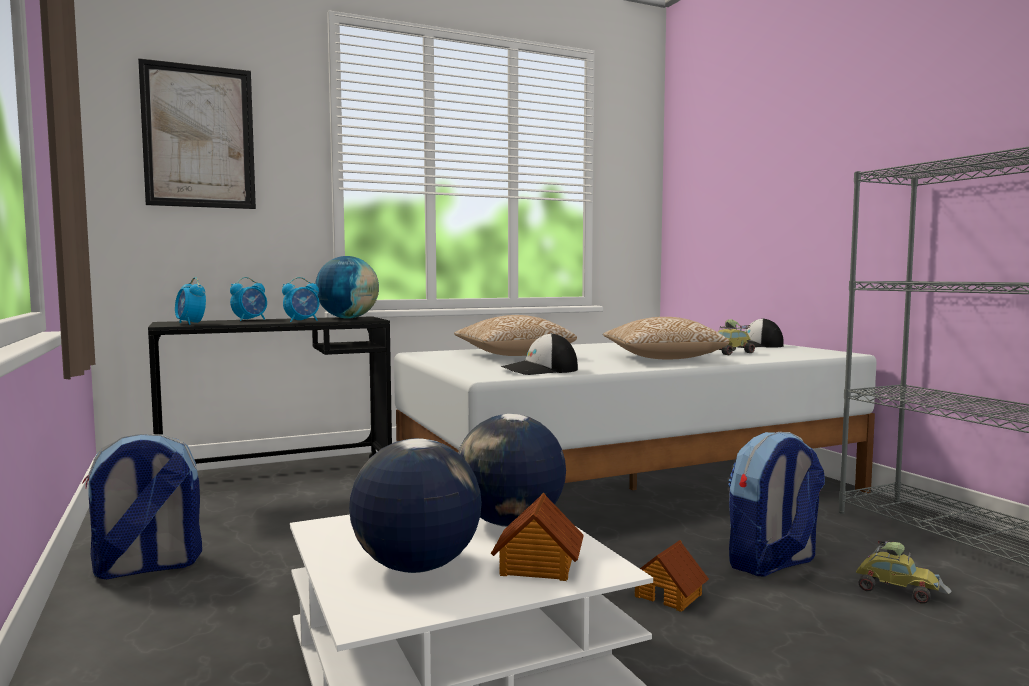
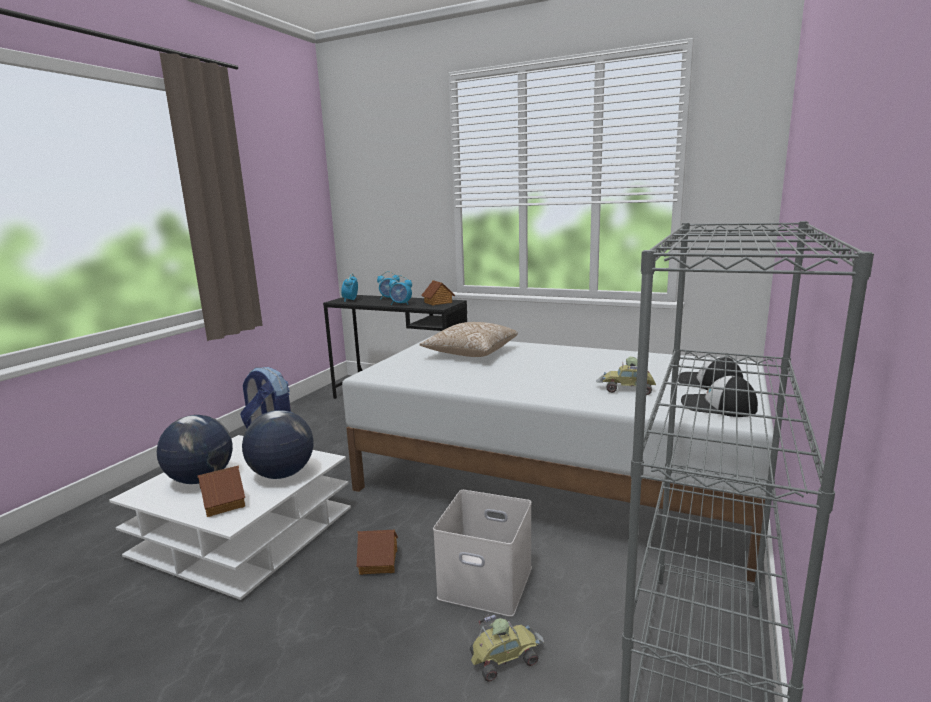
camera: 50 degrees right, 10 degrees up
picture [138,58,256,209] -> none
globe [315,256,379,319] -> toy house [421,280,455,305]
cap [501,333,578,375] -> cap moved to [681,376,758,417]
pillow [603,317,729,359] -> none
backpack [728,432,825,577] -> white storage box [433,490,532,617]
toy car [856,541,952,604] -> toy car turned 105 degrees counterclockwise [470,614,544,682]

